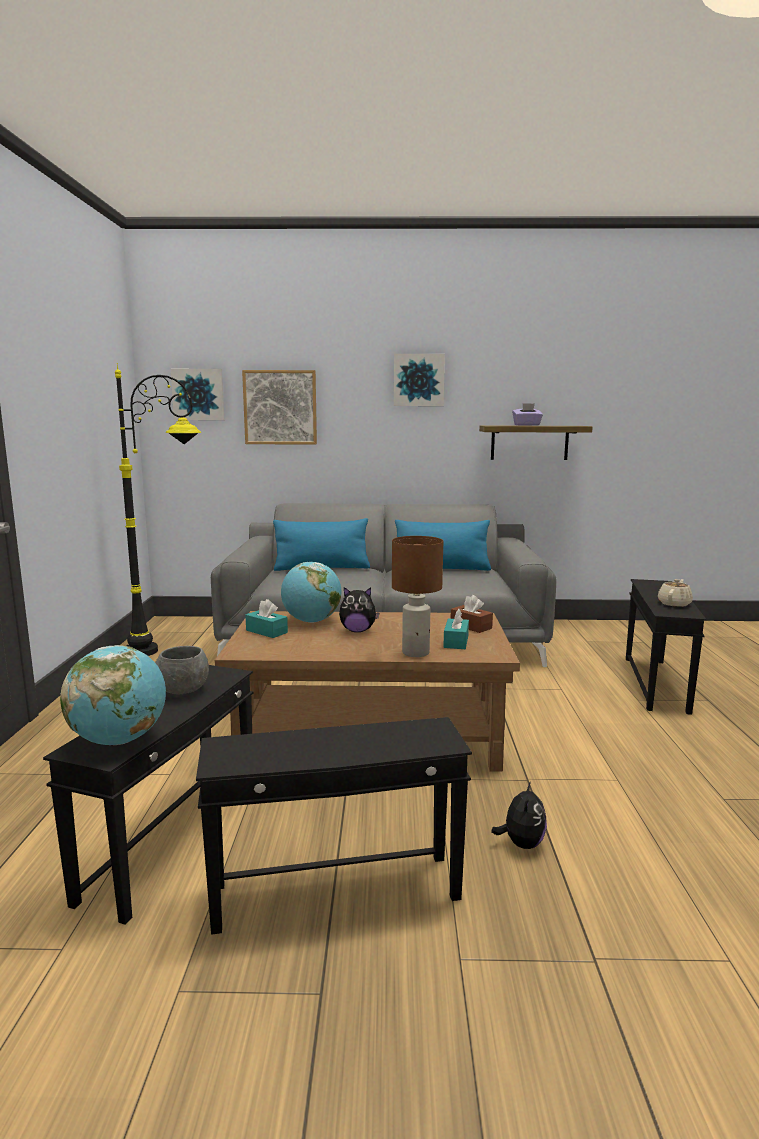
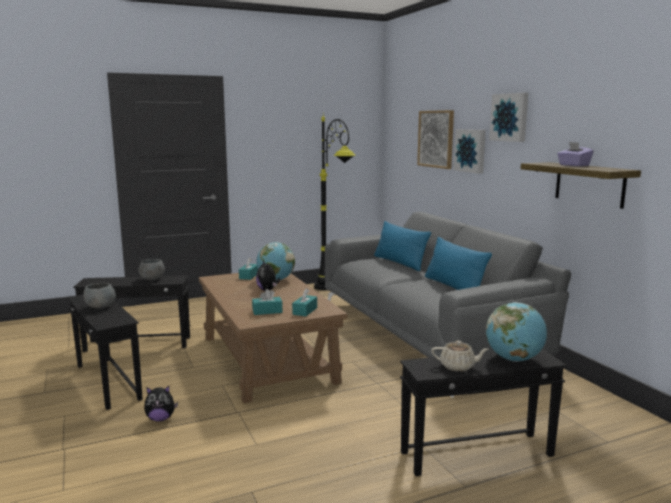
camera: 65 degrees right, 0 degrees up
globe [60,645,166,745] -> globe moved to [486,302,547,362]
picture [171,369,224,420] -> picture moved to [454,129,486,174]
brown table lamp [392,536,443,657] -> none
brown tissue box [451,595,493,633] -> turquoise tissue box [292,288,317,316]
none -> grey bowl [83,283,116,308]

